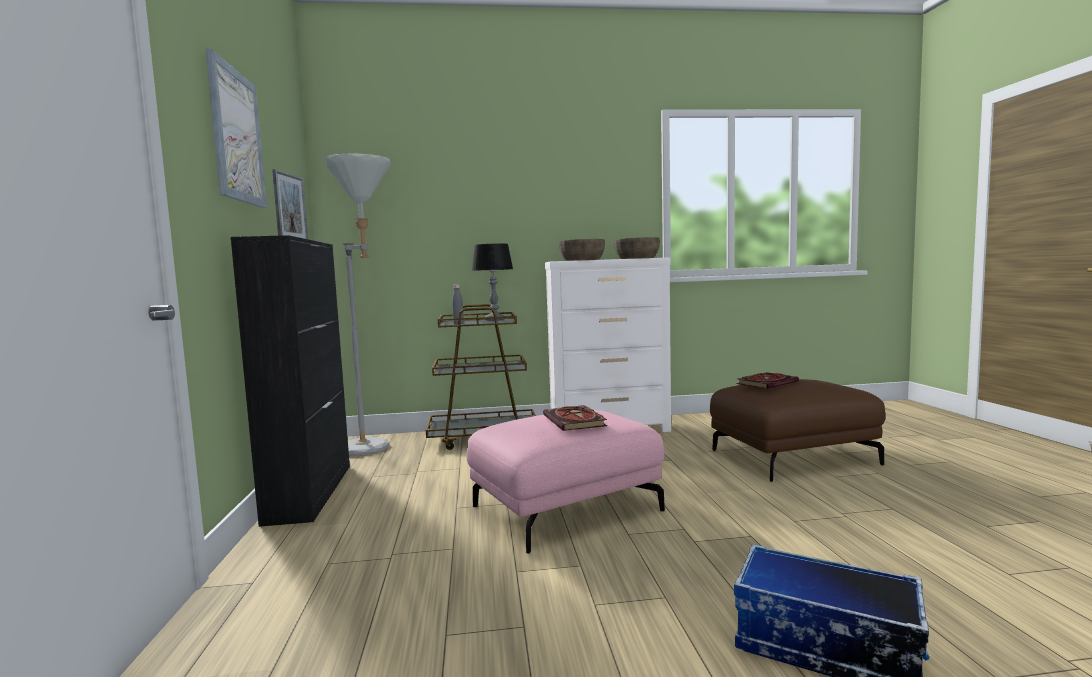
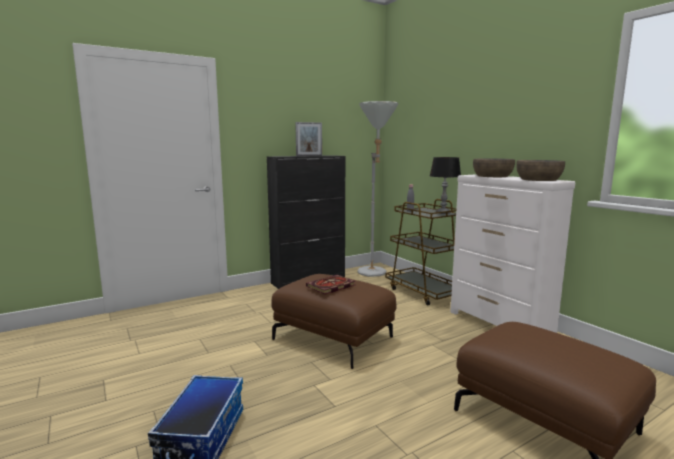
camera: 65 degrees right, 5 degrees up
picture [205,48,267,208] -> none
pink ottoman [467,410,665,554] -> brown ottoman [271,274,396,369]
book [736,372,799,389] -> none

